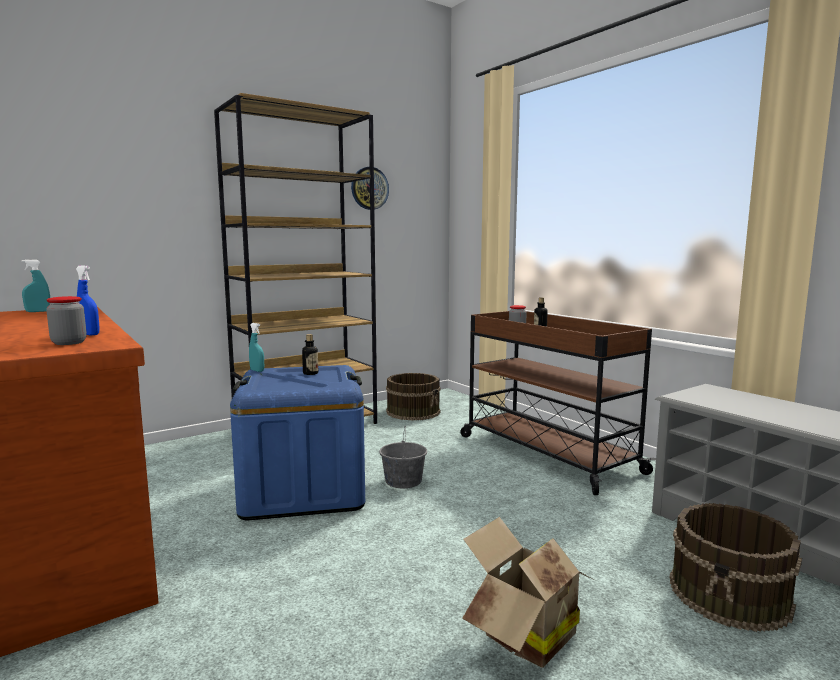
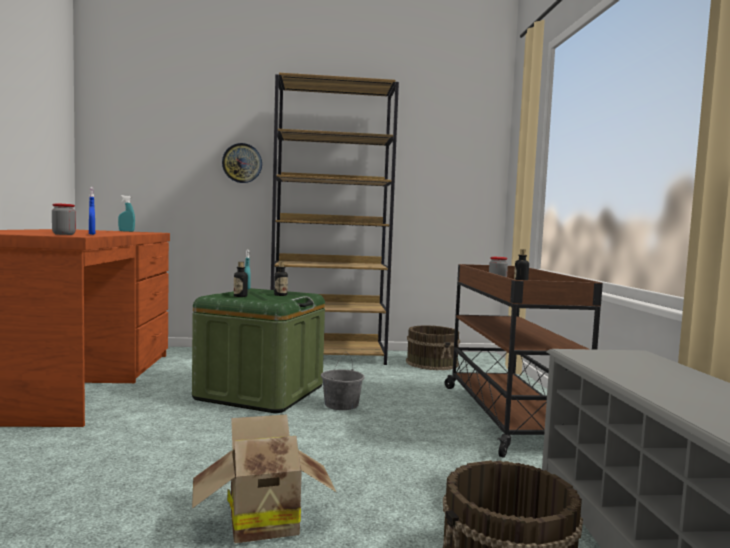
camera: 30 degrees right, 5 degrees down
blue storage box [230,365,365,520] -> green storage box [192,288,325,413]
wall clock [351,167,389,210] -> wall clock moved to [222,143,262,183]
none -> bottle [234,262,248,297]

